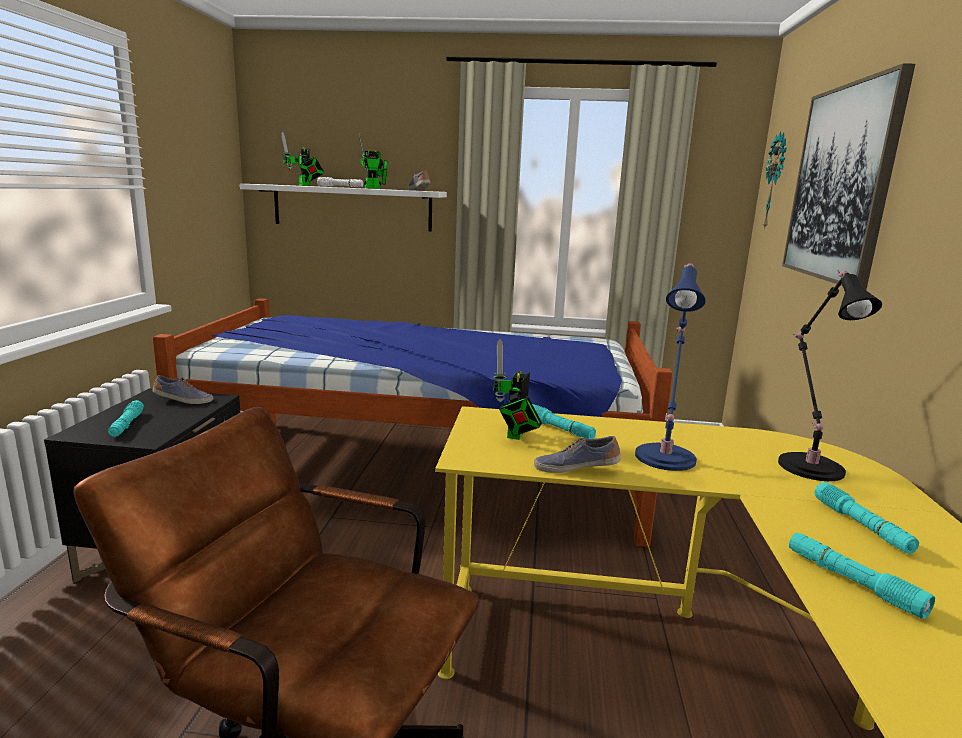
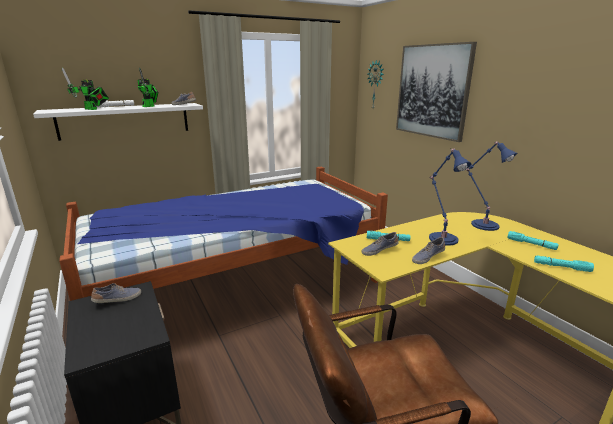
camera: 35 degrees left, 5 degrees up
turquoise flashlight [108,400,144,437] -> none
toy robot [493,339,542,440] -> shoe [361,232,399,256]
black table lamp [778,271,882,481] -> blue table lamp [466,141,517,231]

